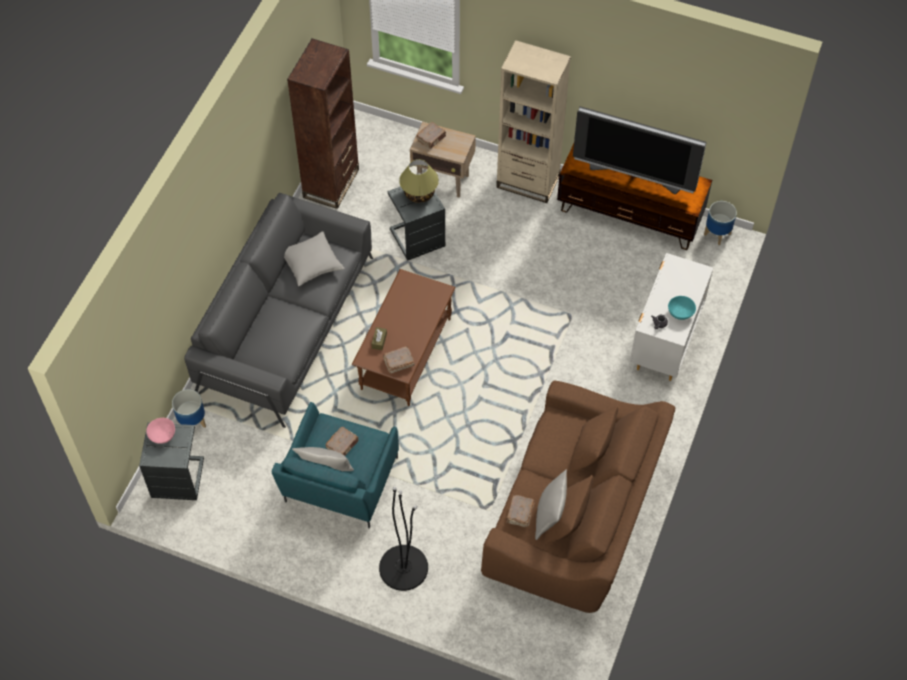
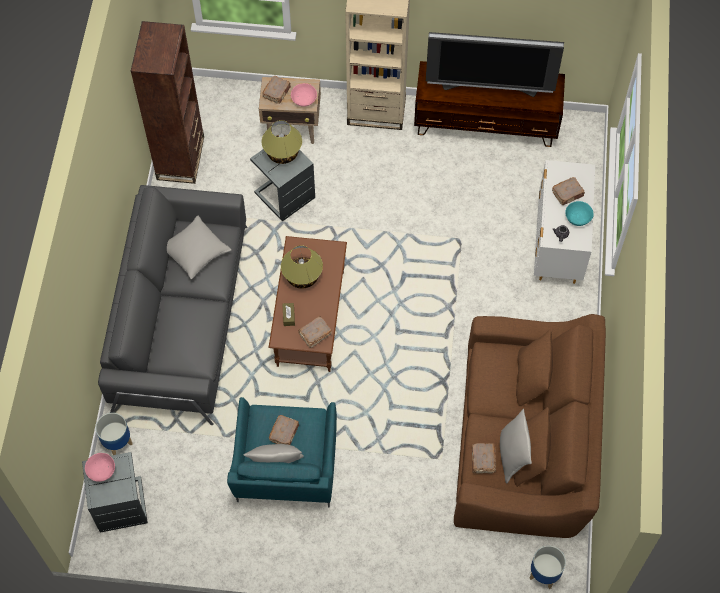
camera: 15 degrees left, 5 degrees up
black floor lamp [379,487,428,591] -> none
planter [704,201,737,245] -> planter moved to [530,546,566,589]
none -> table lamp [281,245,323,289]
none -> pink bowl [291,83,317,107]
none -> brown book [552,177,585,205]

